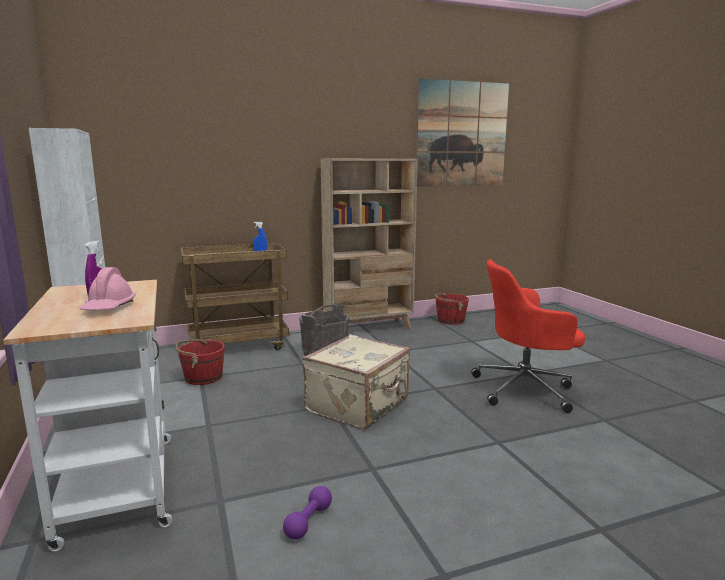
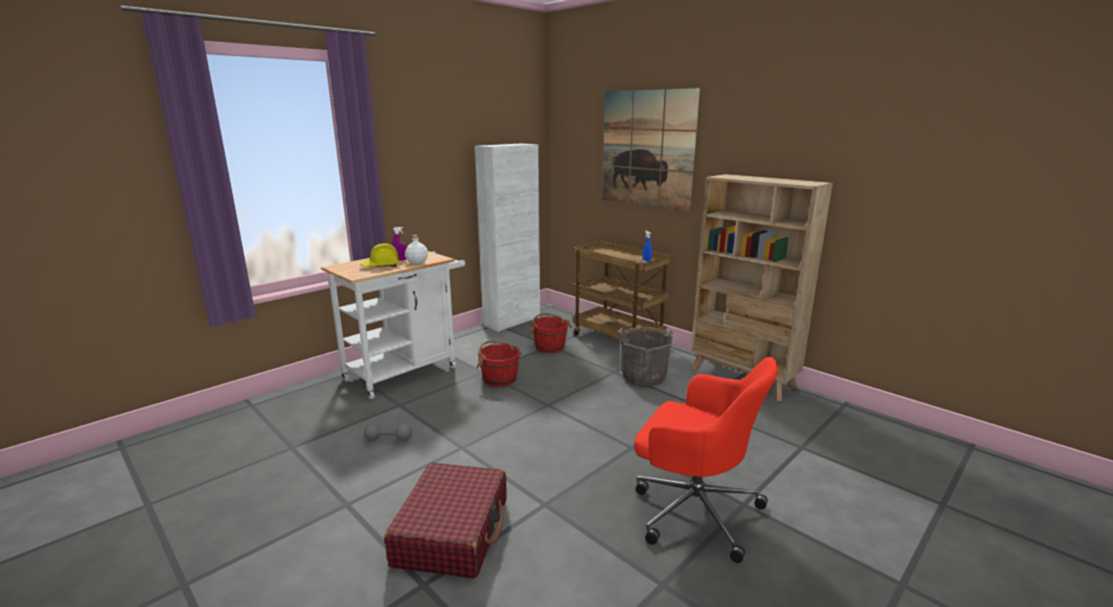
camera: 65 degrees right, 5 degrees up
pink hard hat [80,267,135,310] -> yellow hard hat [360,243,400,267]
purple dumbbell [283,486,332,540] -> grey dumbbell [364,424,412,441]
beige suitcase [302,334,410,430] -> none
picture [417,78,509,187] -> picture moved to [602,88,701,212]
red bucket [434,293,469,325] -> red bucket moved to [476,340,522,387]
red office chair [471,259,585,413] -> red office chair turned 150 degrees clockwise [634,357,778,563]
none -> red suitcase [384,463,507,579]
none -> white bottle [405,235,428,265]

